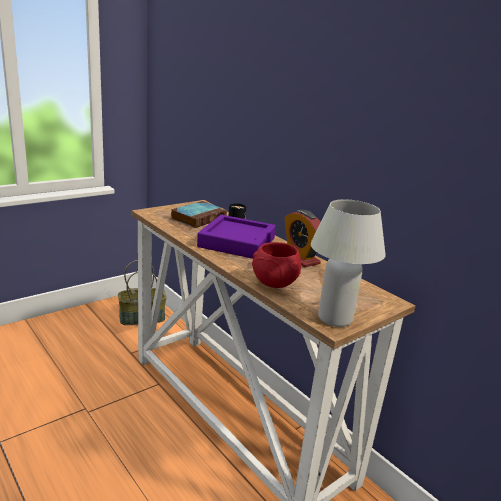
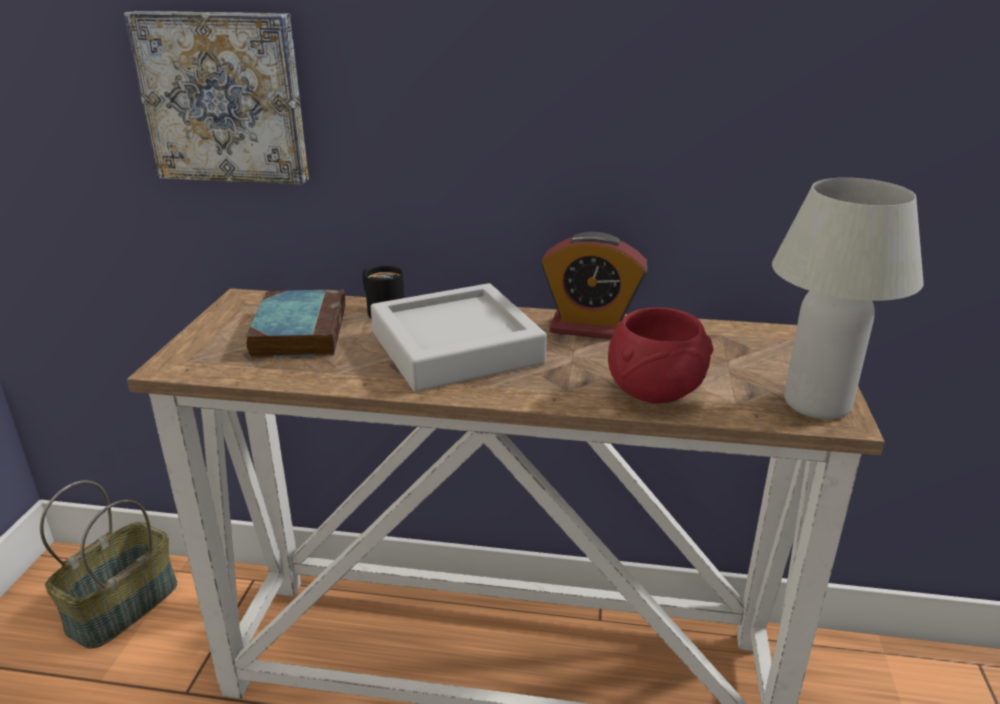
camera: 40 degrees left, 5 degrees up
purple tray [197,215,276,259] -> grey tray [371,283,547,392]
none -> picture [124,11,309,185]

